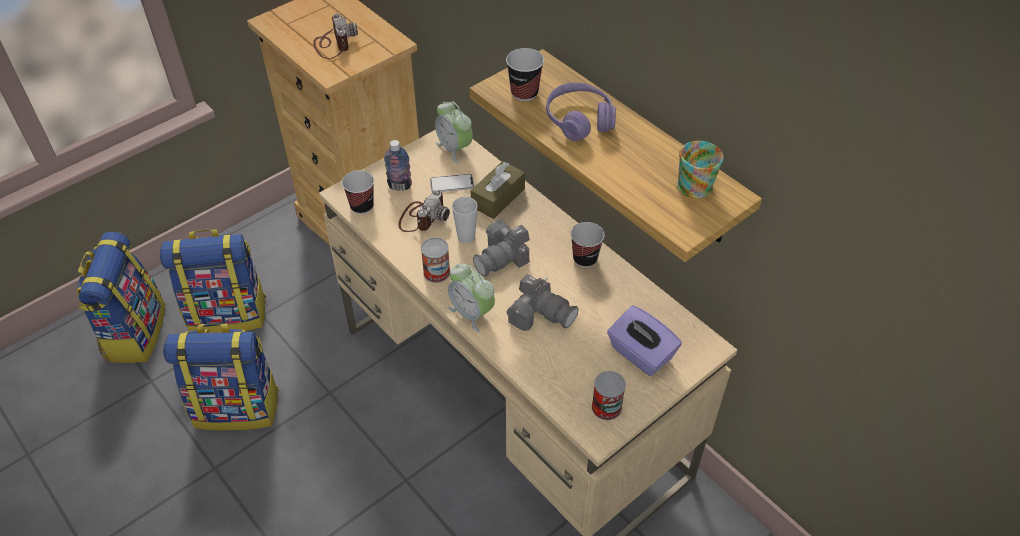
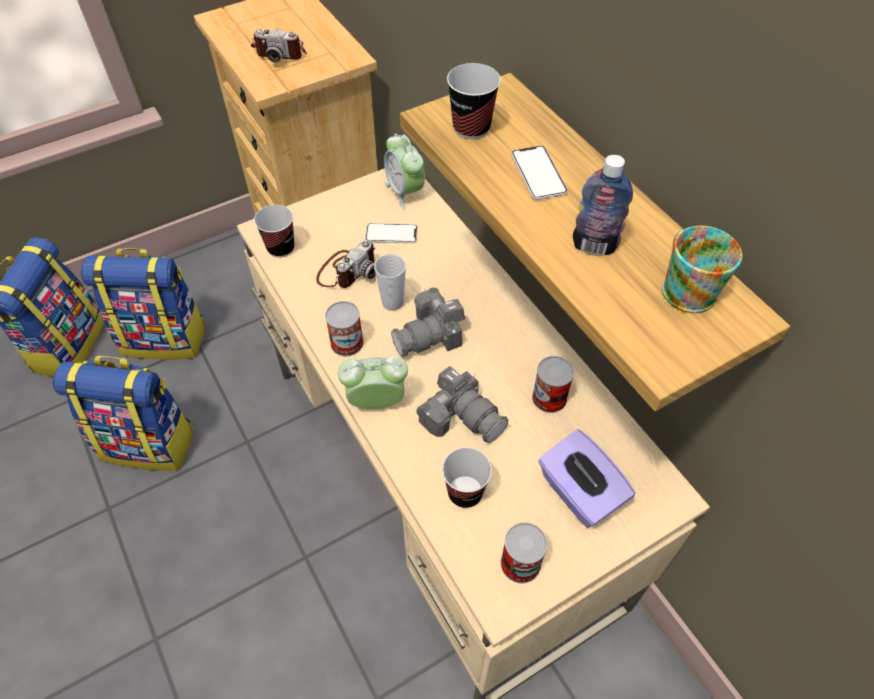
camera: 10 degrees right, 5 degrees up
camera [313,13,358,59] -> camera turned 105 degrees clockwise [251,28,307,62]
bottle [384,140,412,191] -> bottle moved to [573,155,633,256]
alarm clock [448,264,495,332] -> alarm clock turned 120 degrees clockwise [338,356,408,409]
brown tissue box [470,161,525,219] -> none
purple headphones [546,83,616,141] -> phone [511,146,568,200]
cup [571,222,605,268] -> cup moved to [442,447,492,508]
none -> can [532,356,574,413]

